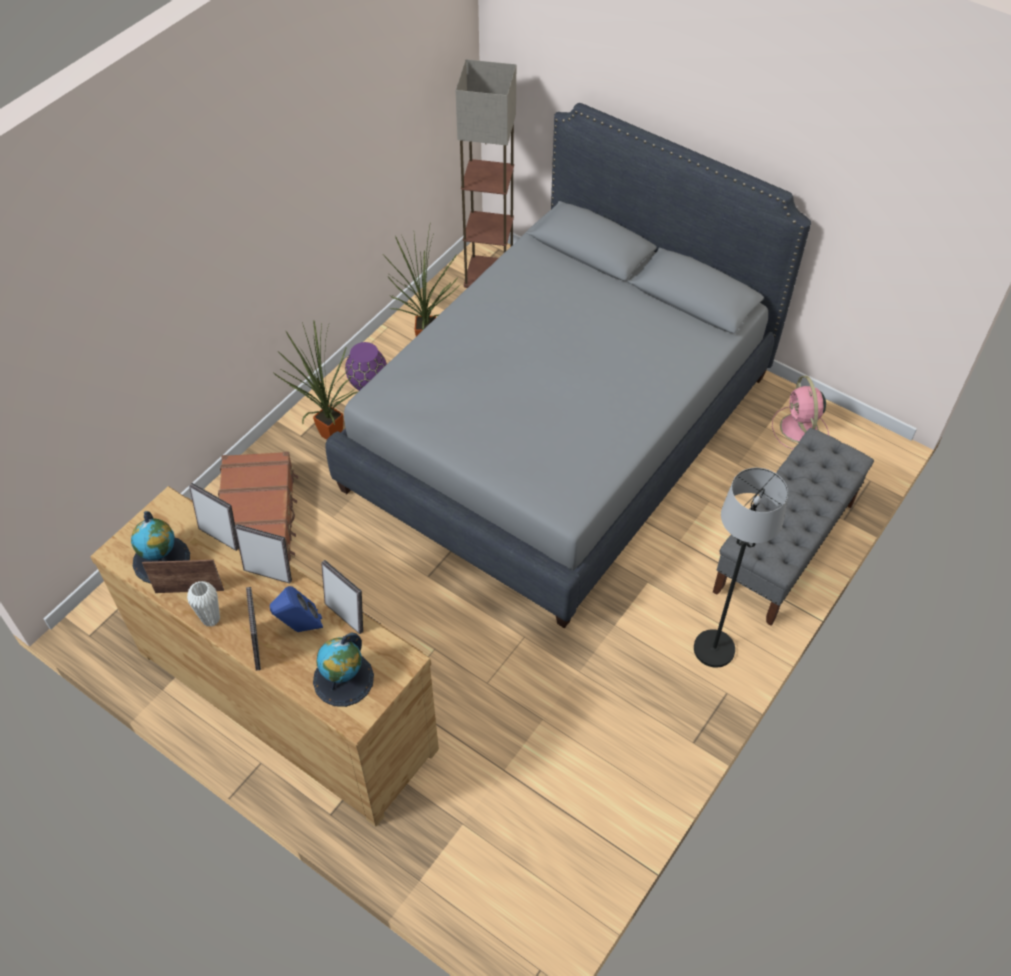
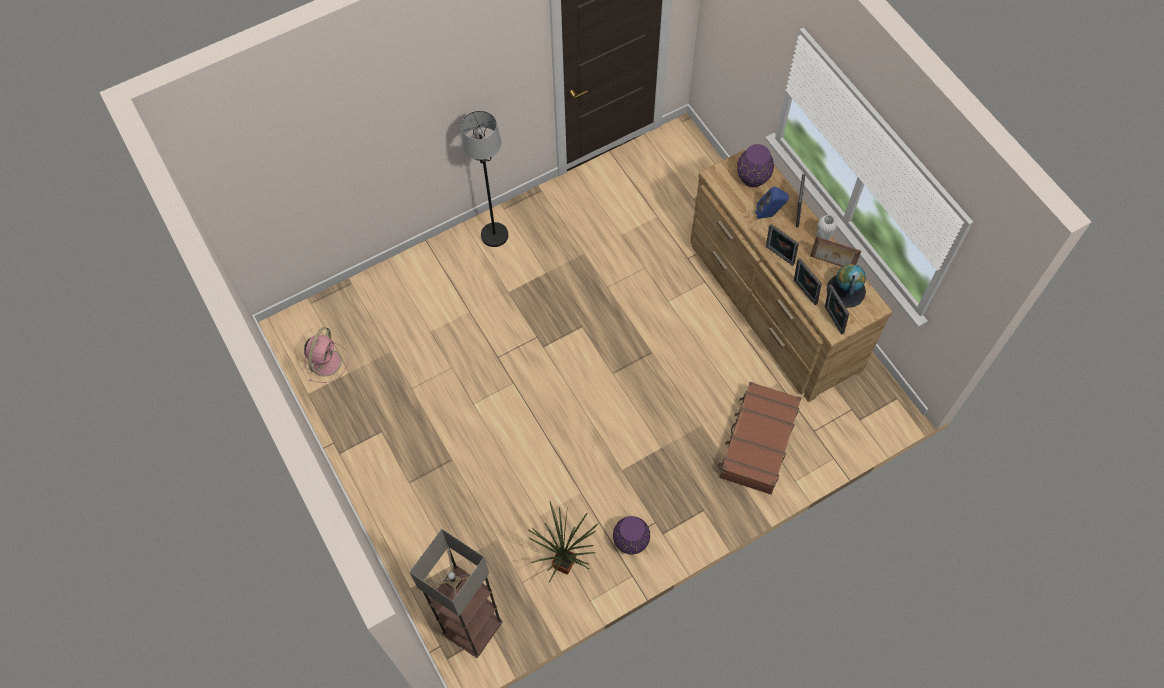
camera: 155 degrees left, 10 degrees up
potted plant [274,321,359,440] -> none
globe [313,633,374,707] -> purple vase [737,144,774,187]
picture frame [321,560,363,634] -> picture frame moved to [825,285,849,335]
grey bed [326,103,811,628] -> none
grey bench [713,428,874,626] -> none

